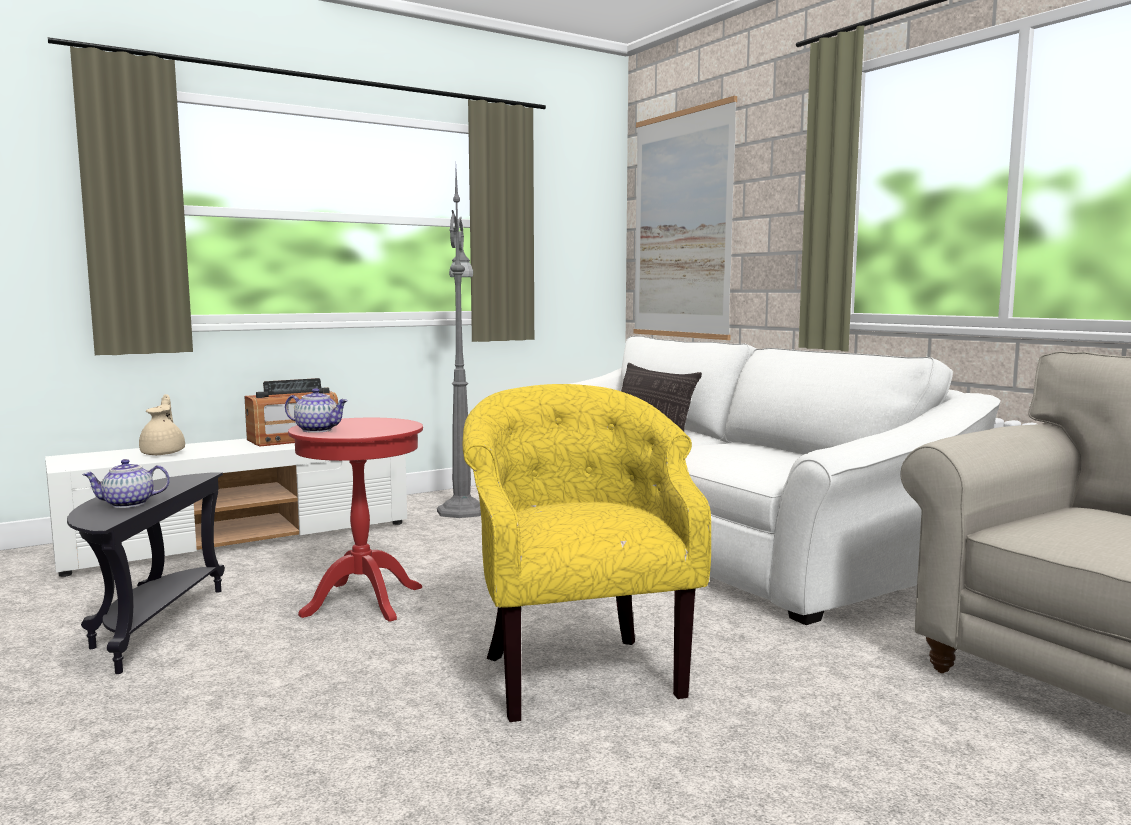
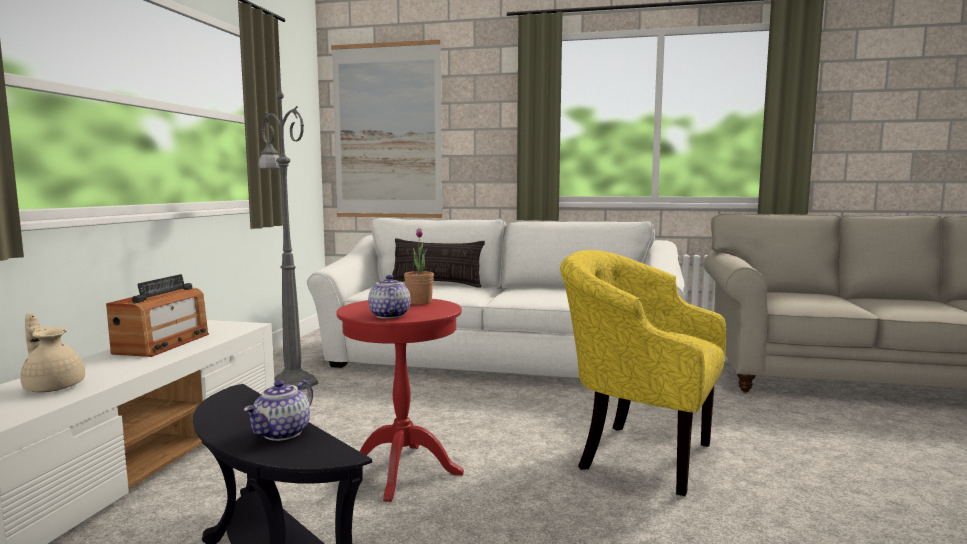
camera: 45 degrees left, 0 degrees up
teapot [285,388,348,433] -> teapot turned 75 degrees counterclockwise [368,275,411,319]
none -> potted plant [404,228,434,305]

